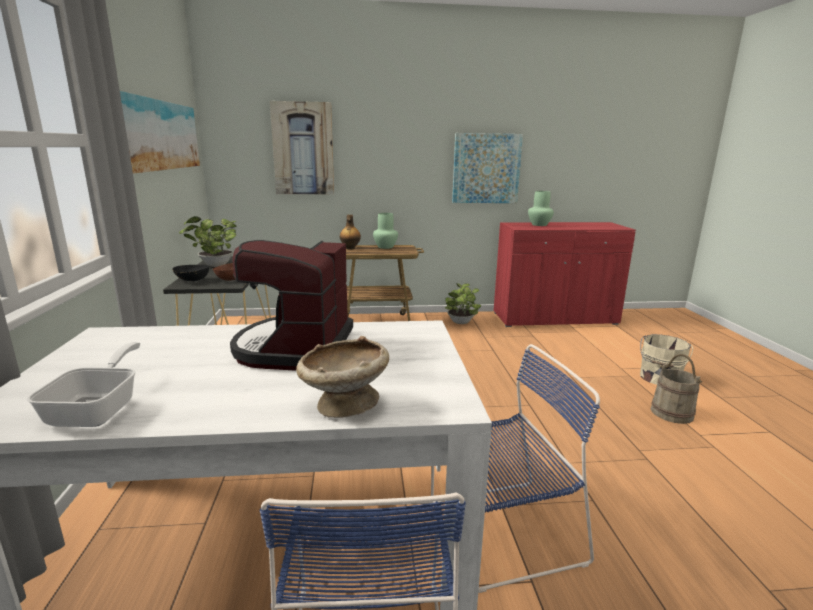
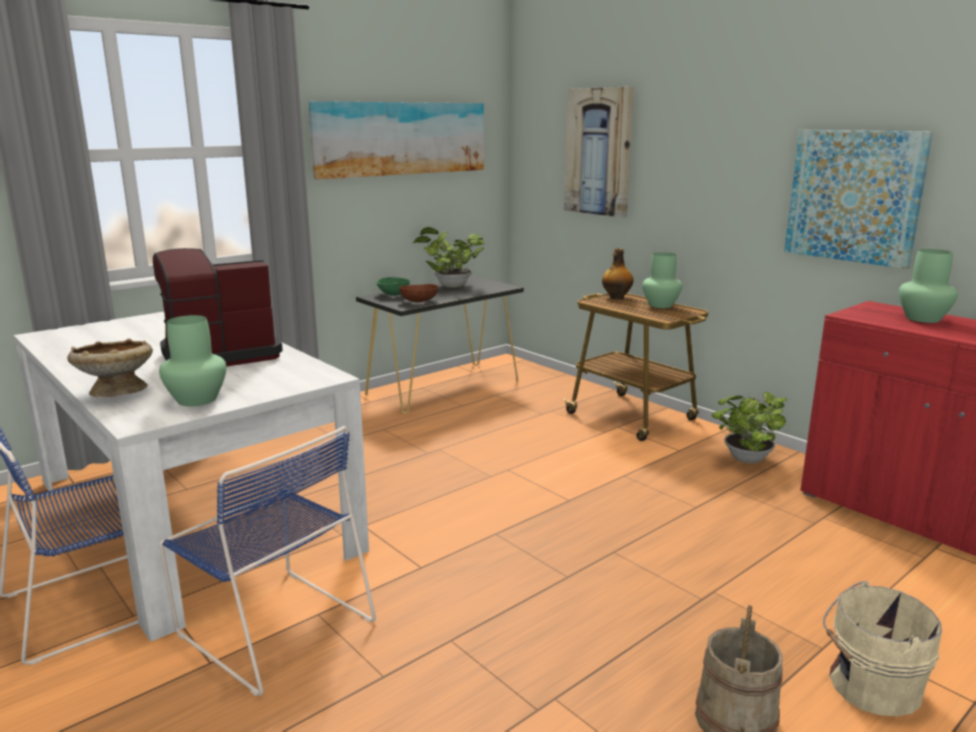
camera: 55 degrees right, 0 degrees up
frying pan [27,342,140,427] -> none
black bowl [172,265,209,281] -> green bowl [376,277,410,296]
none -> green vase [159,315,226,406]

